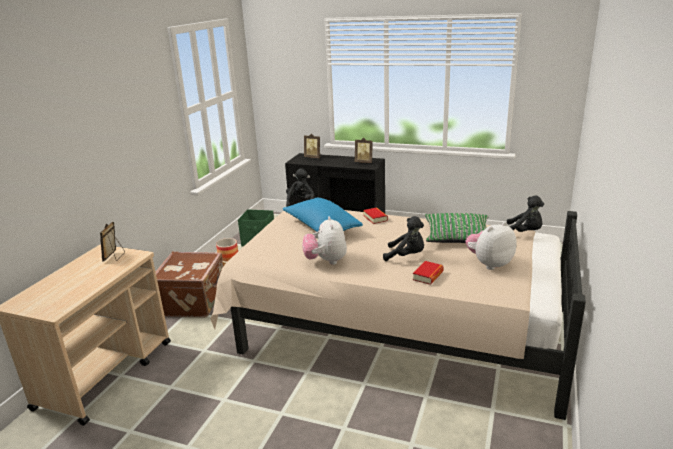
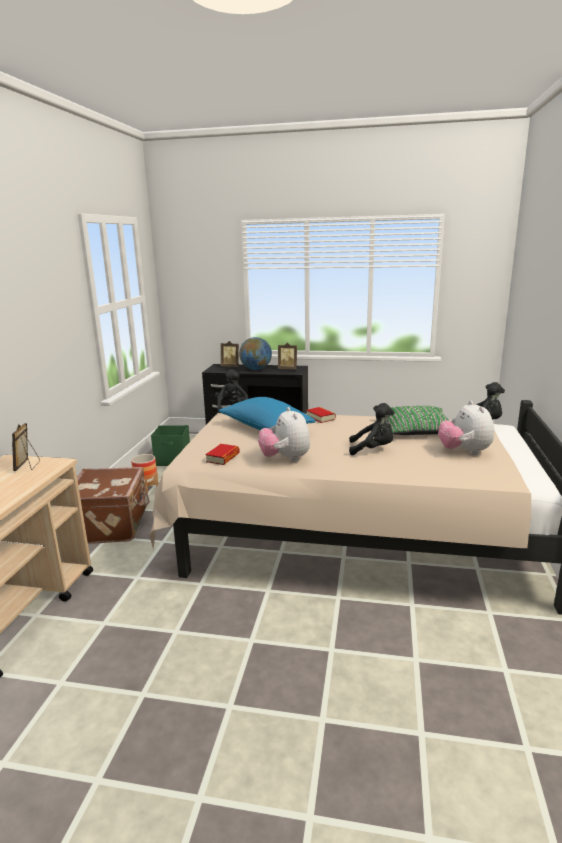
camera: 10 degrees left, 5 degrees down
book [413,261,444,285] -> book moved to [205,444,240,465]
plush toy [465,222,517,270] -> plush toy turned 60 degrees counterclockwise [438,401,494,455]
none -> globe [239,337,272,370]

